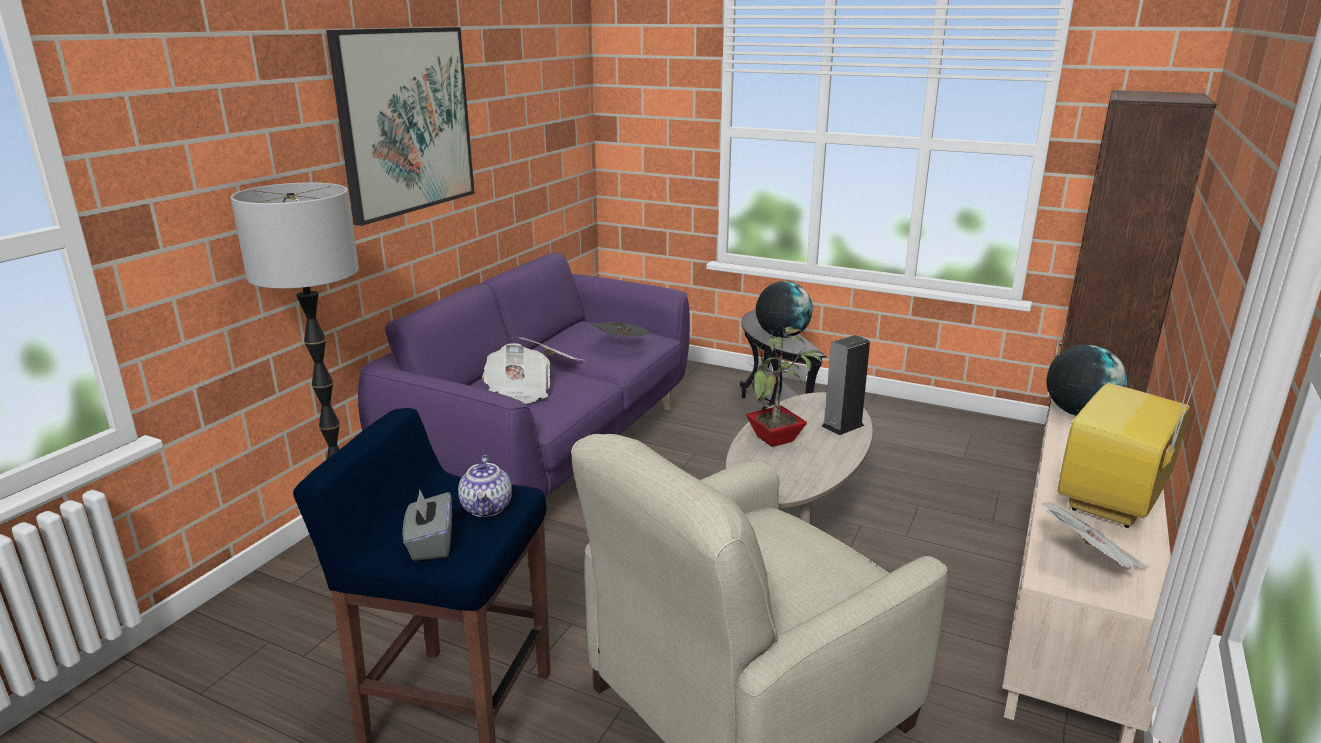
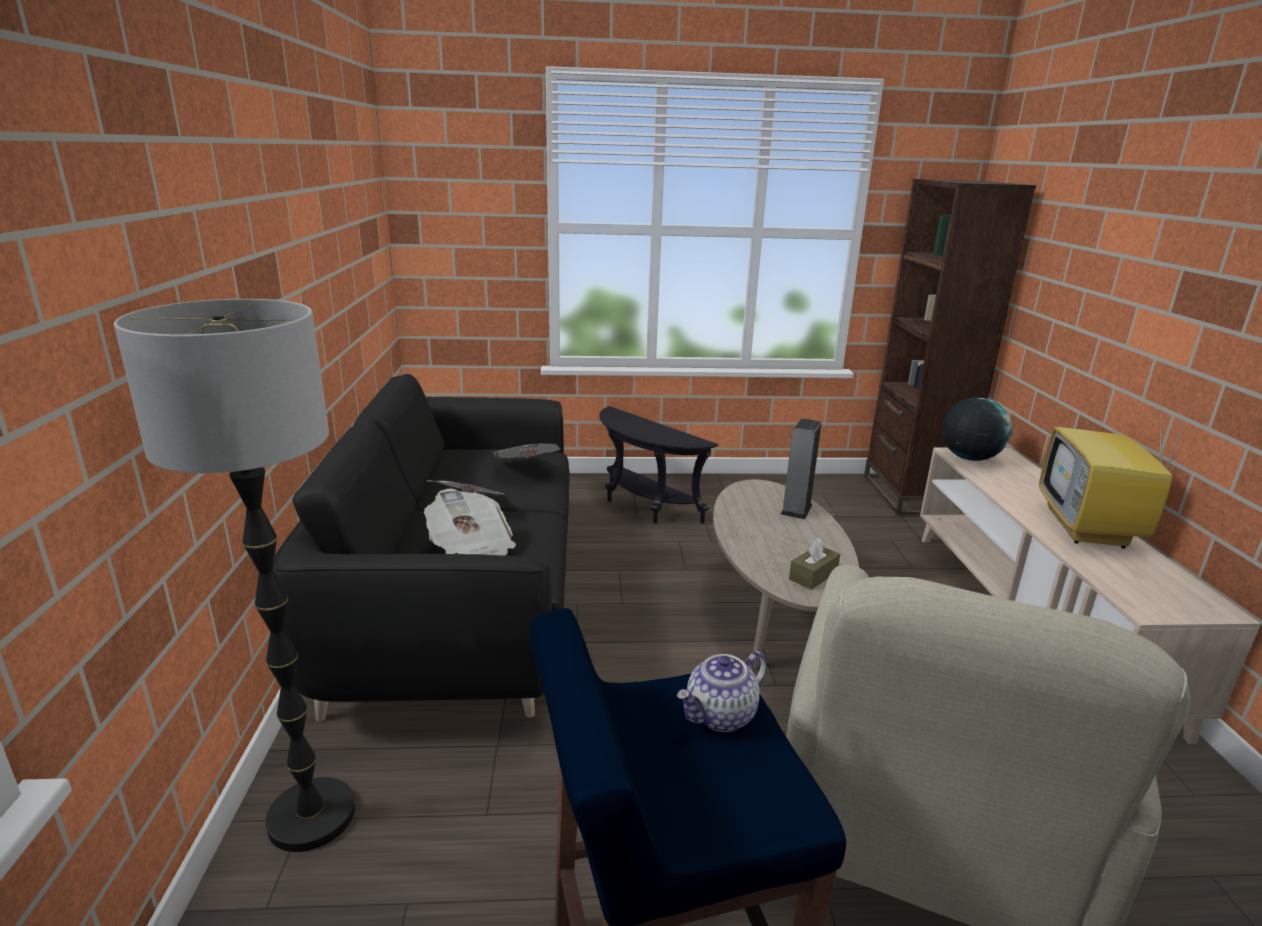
camera: 30 degrees left, 0 degrees up
picture [326,27,475,226] -> none
purple sofa [358,252,690,497] -> black sofa [273,374,570,721]
grey tissue box [403,490,452,561] -> none
teapot [458,455,512,517] -> teapot turned 90 degrees clockwise [677,651,767,732]
potted plant [746,325,824,447] -> none
globe [756,281,813,338] -> none
newspaper [1042,502,1150,571] -> none
none -> brown tissue box [789,537,840,590]

